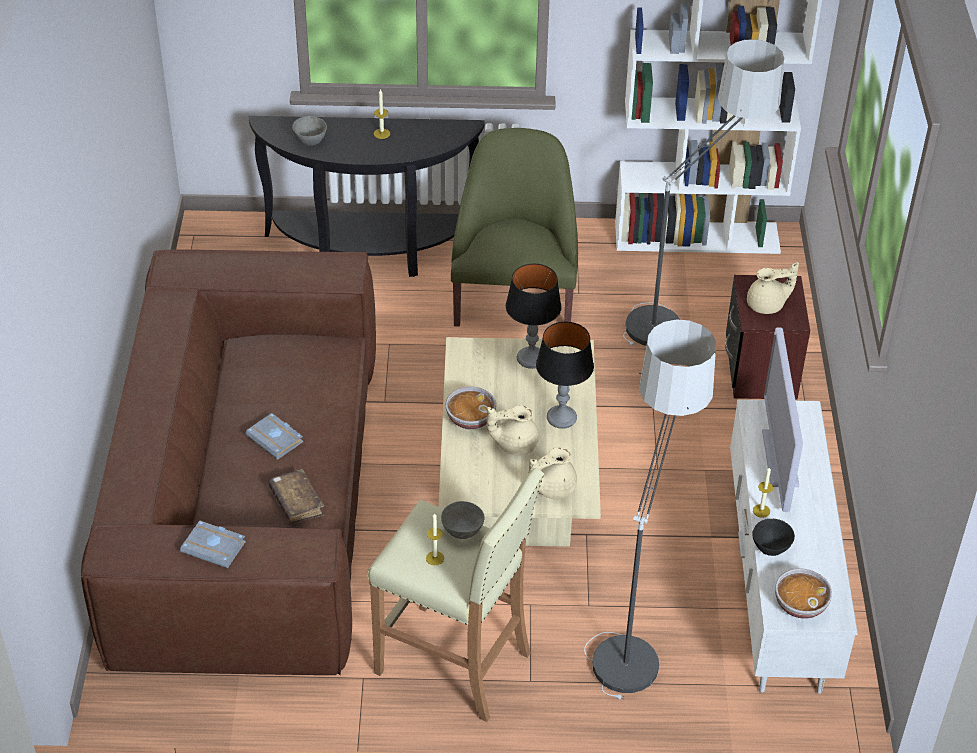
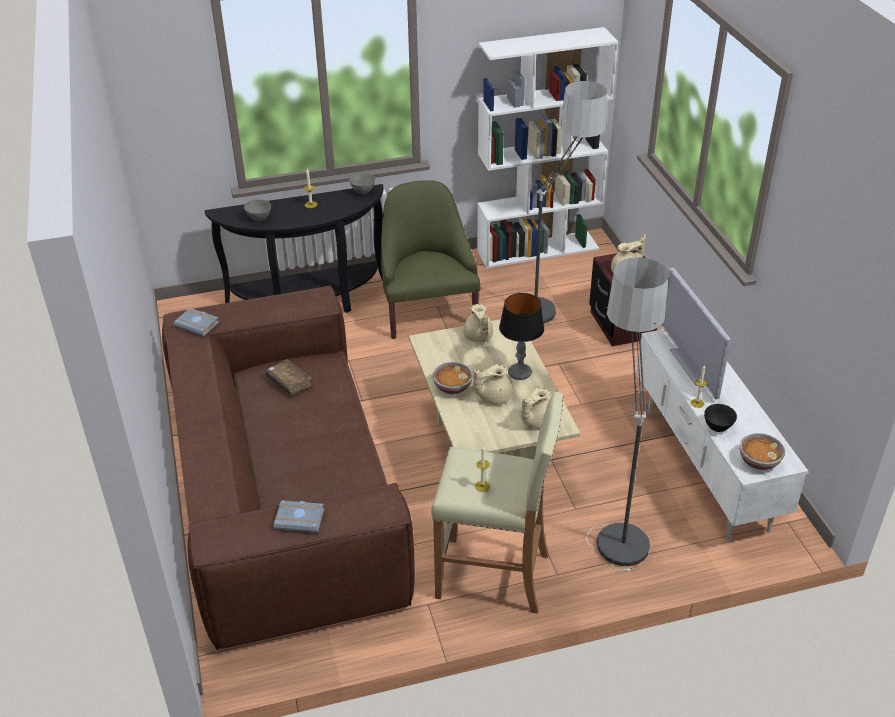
camera: 15 degrees left, 5 degrees down
grey book [245,413,303,459] -> grey book moved to [173,308,219,337]
brown book [269,469,324,524] -> brown book moved to [265,359,313,395]
grey bowl [441,501,485,539] -> grey bowl moved to [349,173,376,194]
table lamp [506,264,562,369] -> beige teapot [463,304,493,342]

